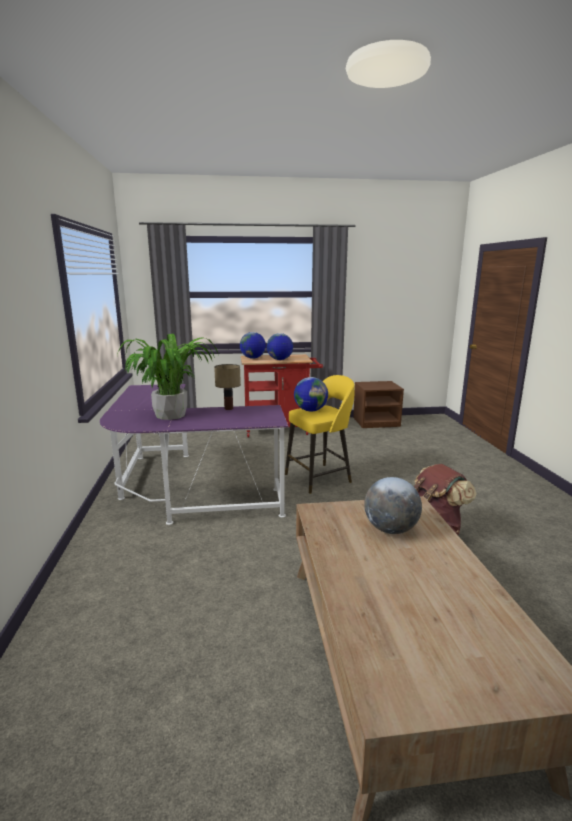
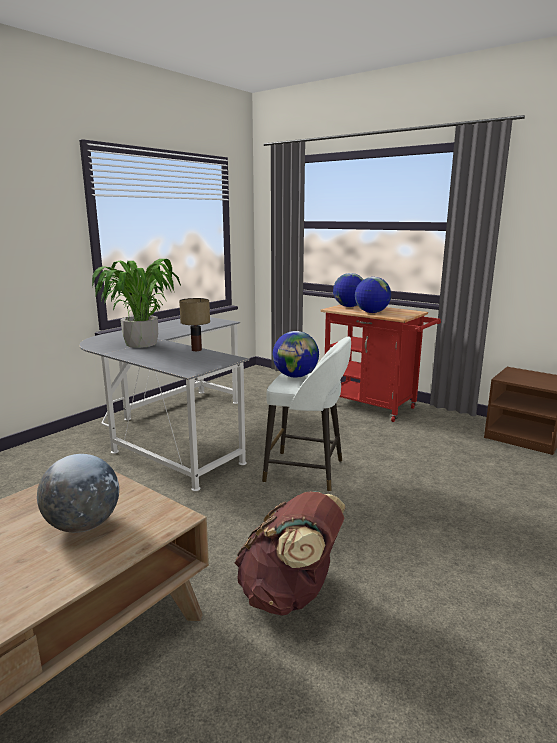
camera: 45 degrees right, 0 degrees up
purple desk [100,384,288,525] -> grey desk [80,317,249,491]
yellow stool [285,375,355,494] -> white stool [262,336,351,492]

